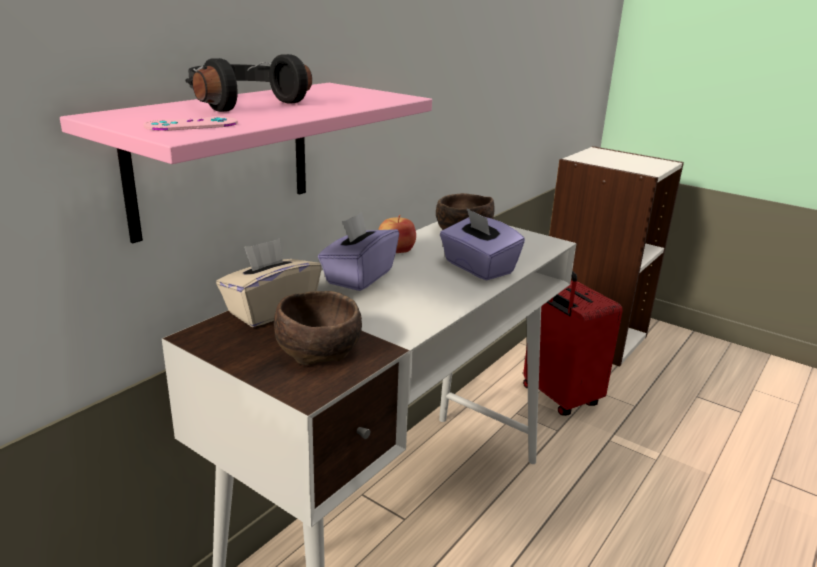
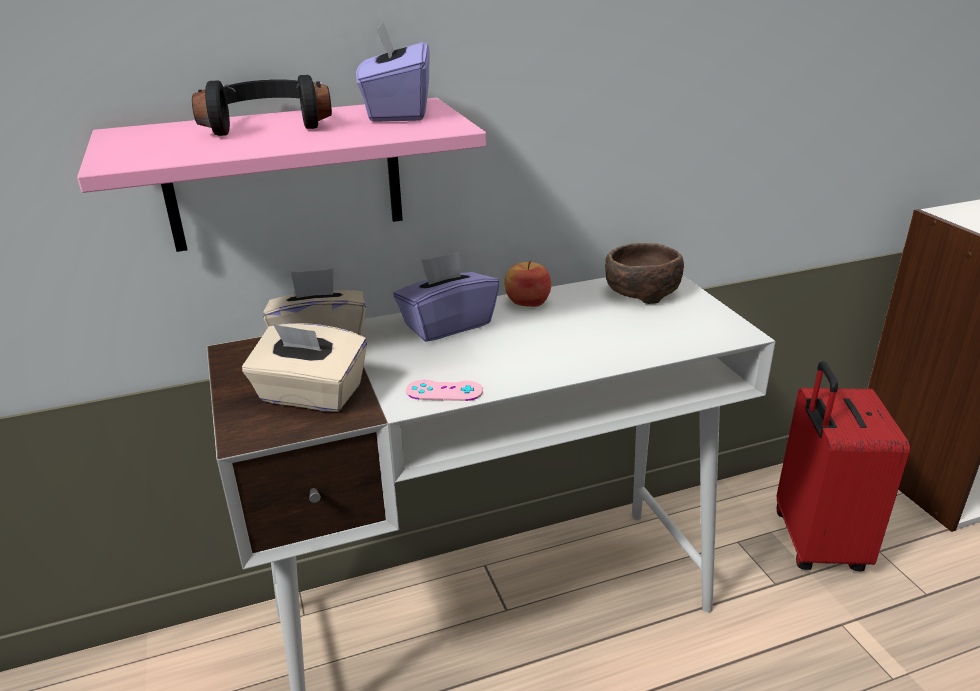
camera: 35 degrees right, 5 degrees up
pink game controller [143,117,238,131] -> pink game controller moved to [406,380,483,401]
brown bowl [274,291,362,365] -> beige tissue box [242,323,367,412]
purple tissue box [440,208,525,281] -> purple tissue box moved to [356,22,430,122]

